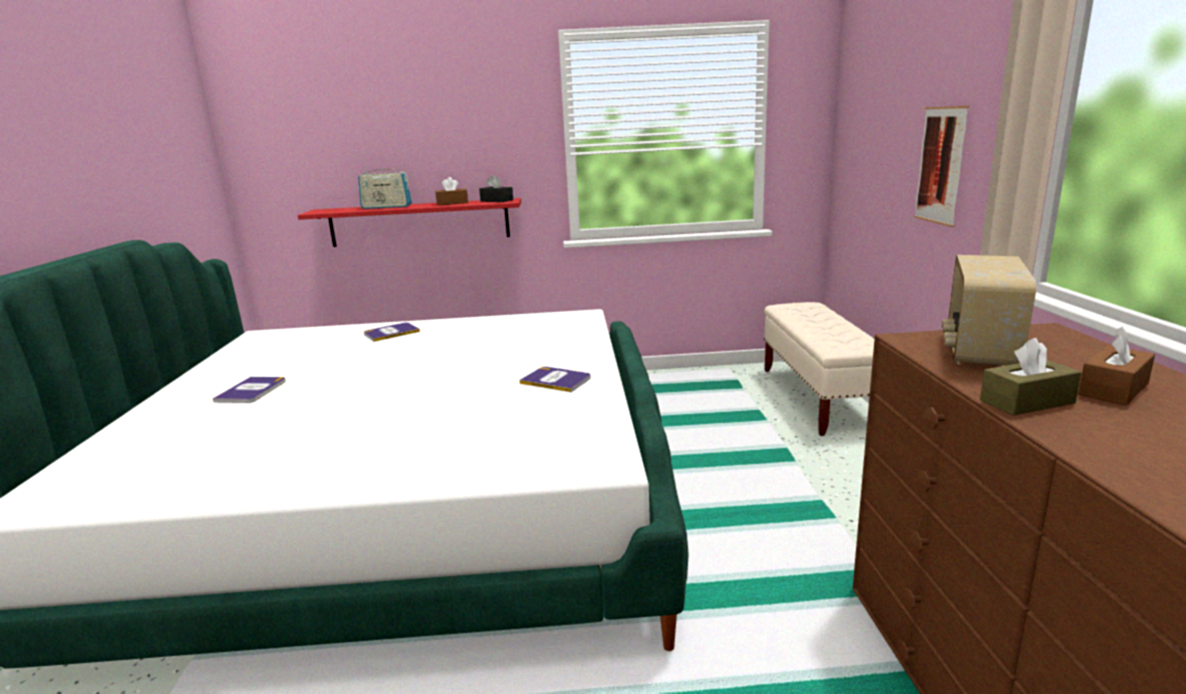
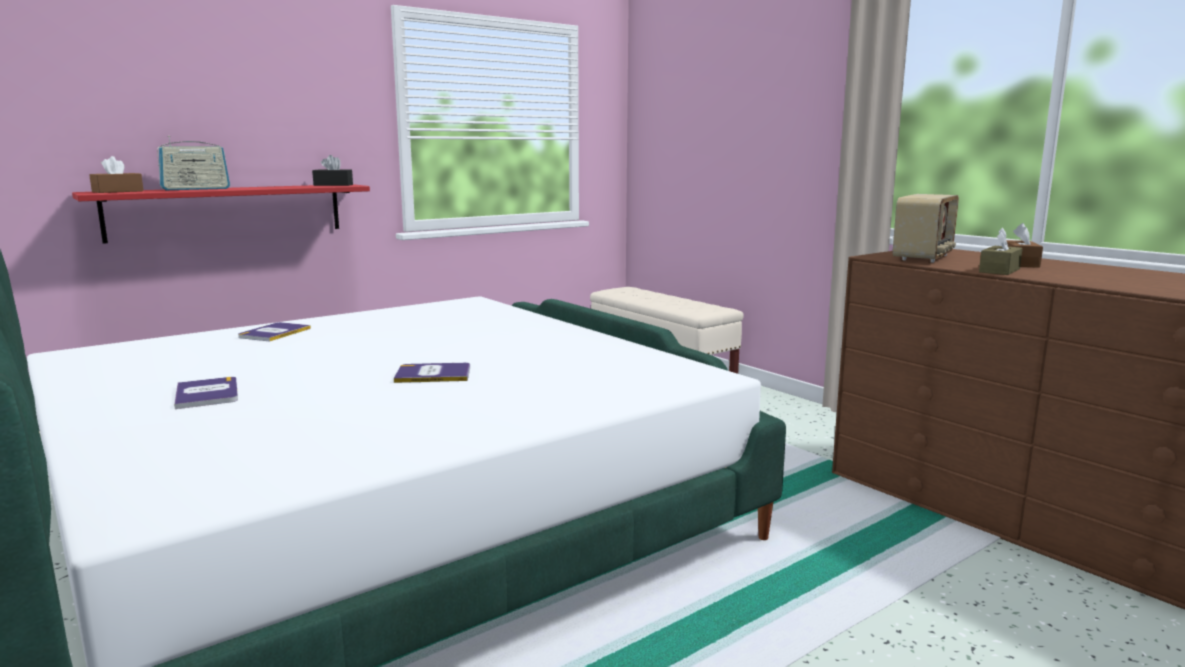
camera: 35 degrees left, 5 degrees down
brown tissue box [435,177,468,205] -> brown tissue box moved to [89,156,144,193]
book [520,367,591,392] -> book moved to [394,363,470,383]
picture [914,106,969,227] -> none
radio [942,255,1036,366] -> radio turned 135 degrees counterclockwise [893,194,959,263]

